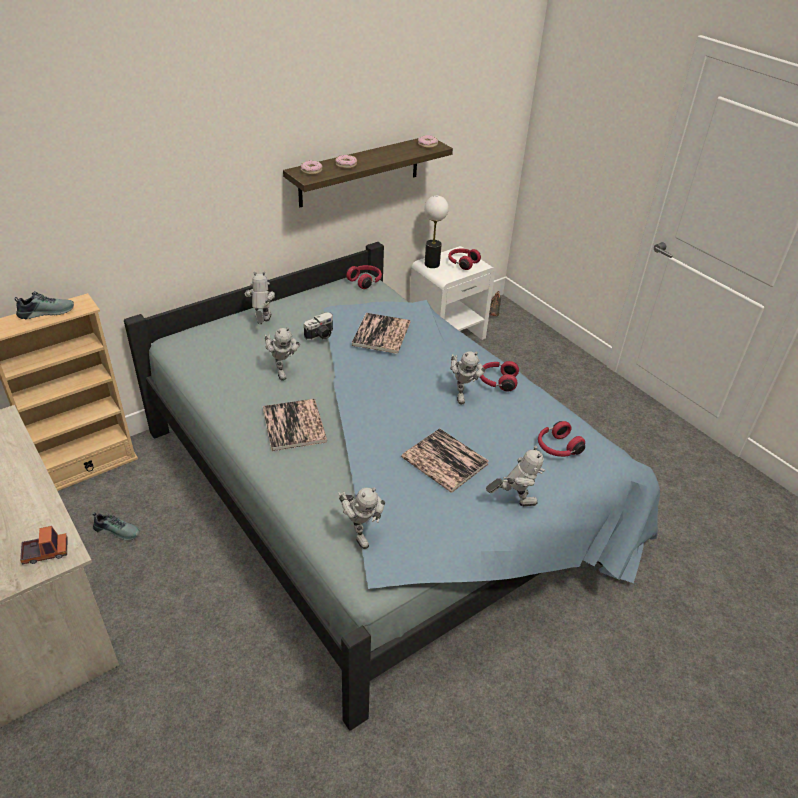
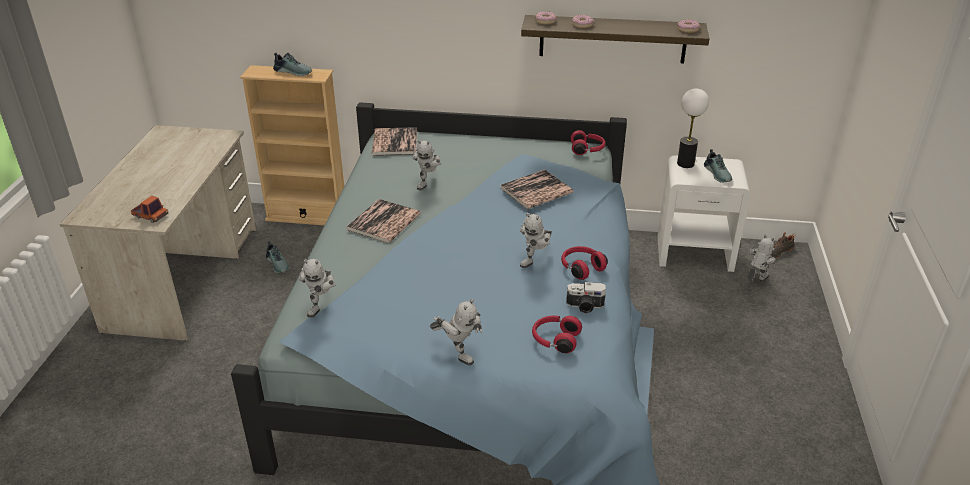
camera: 45 degrees right, 5 degrees down
toy robot [245,272,275,324] -> toy robot moved to [747,235,776,282]
camera [304,312,333,340] -> camera moved to [566,282,606,313]
book [401,428,489,493] -> book moved to [371,127,417,156]
red headphones [448,249,481,270] -> shoe [704,149,732,183]

